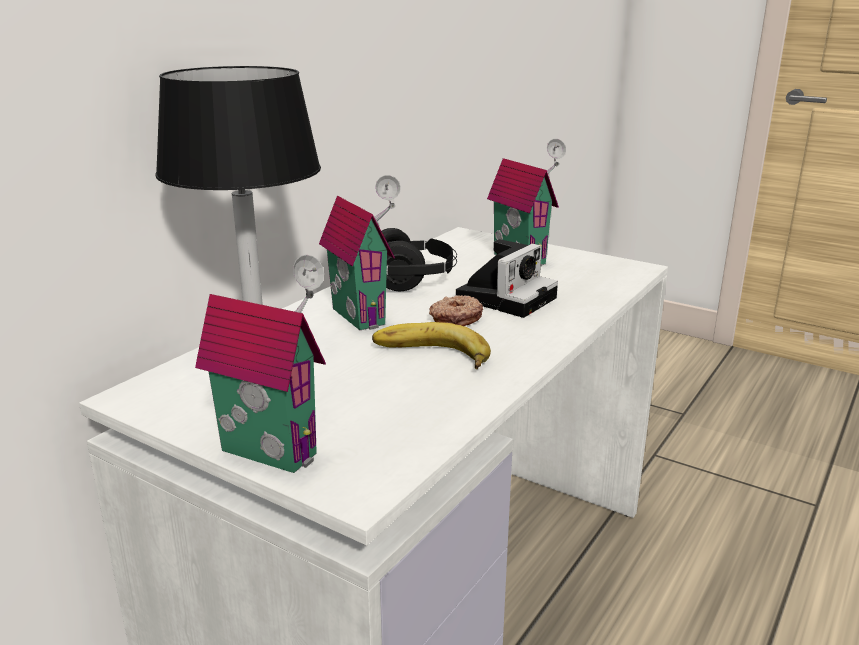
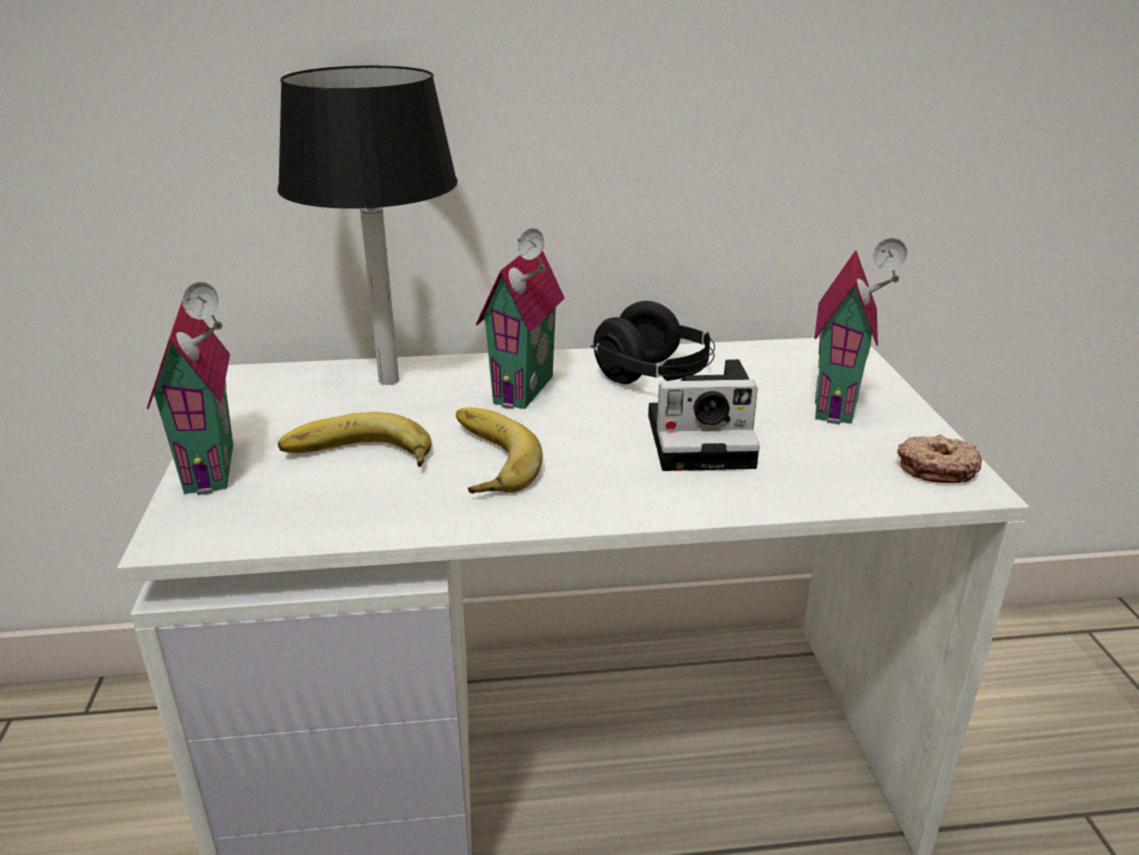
camera: 50 degrees right, 5 degrees up
donut [429,295,483,326] -> donut moved to [897,434,982,483]
none -> banana [278,412,432,467]

